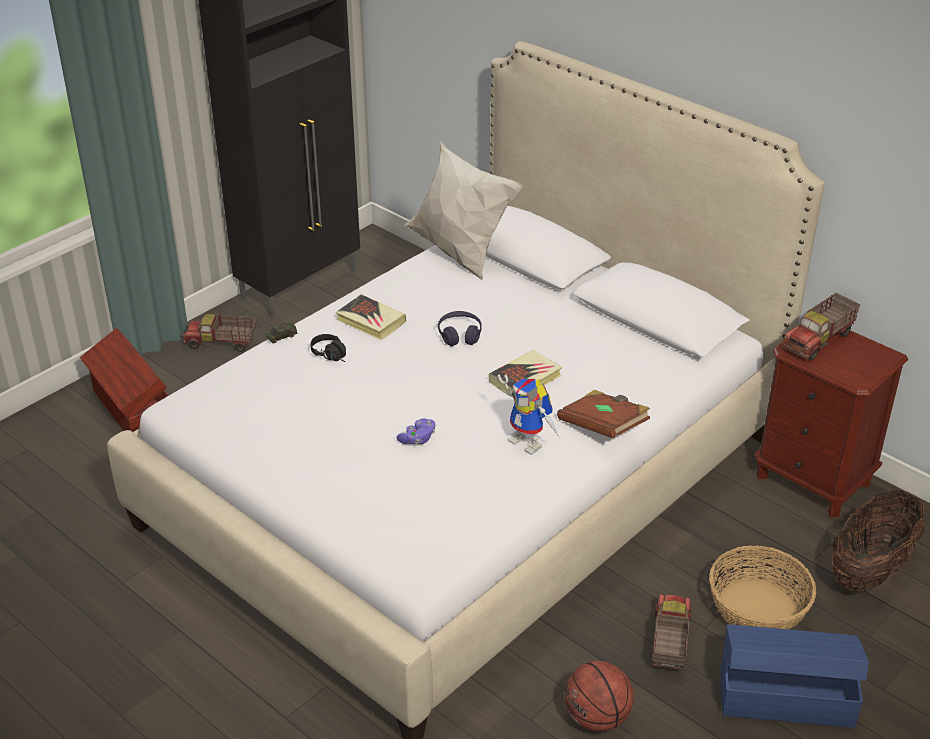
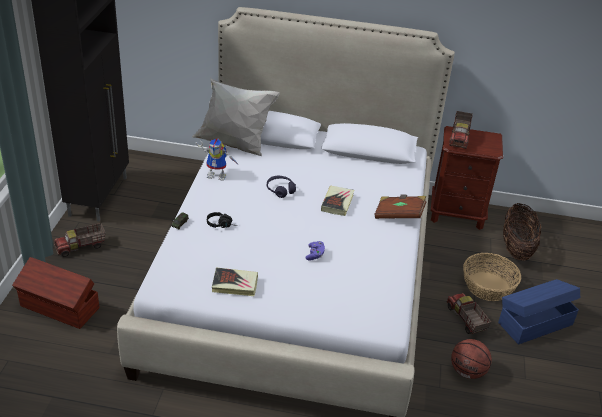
camera: 35 degrees left, 0 degrees up
book [336,294,406,340] -> book moved to [212,268,258,296]
toy robot [498,374,560,455] -> toy robot moved to [196,138,240,181]

